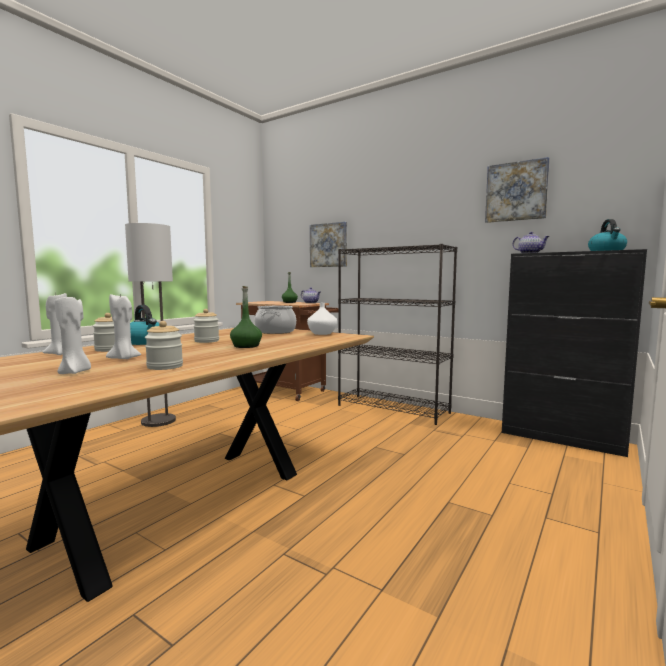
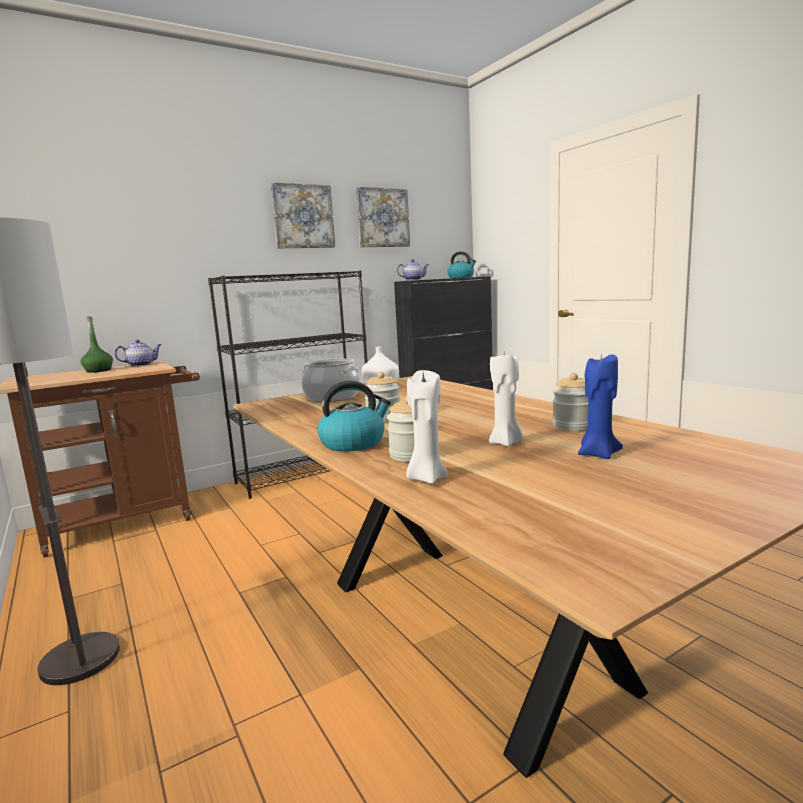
camera: 65 degrees left, 5 degrees up
white candle [55,297,91,374] -> blue candle [578,354,623,459]
green bottle [230,286,262,348] -> none
picture [310,222,347,267] -> picture moved to [271,182,335,248]

